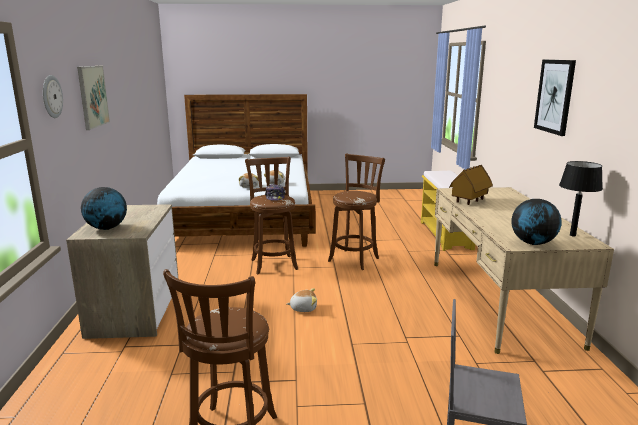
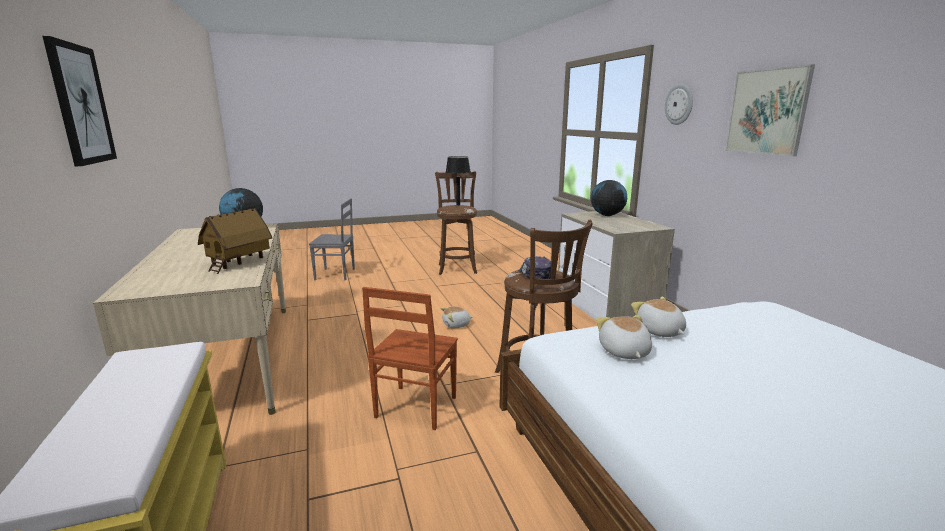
camera: 165 degrees right, 0 degrees up
brown stool [328,154,385,270] -> brown chair [362,287,458,430]
black table lamp [559,161,603,236] -> black table lamp moved to [446,156,471,205]

